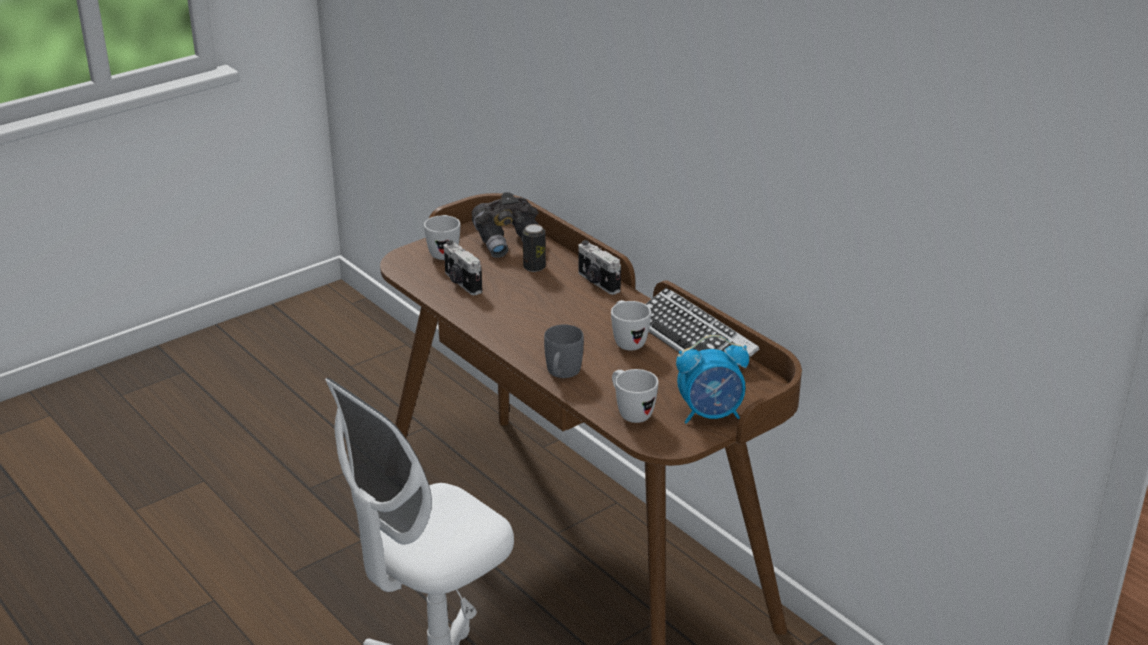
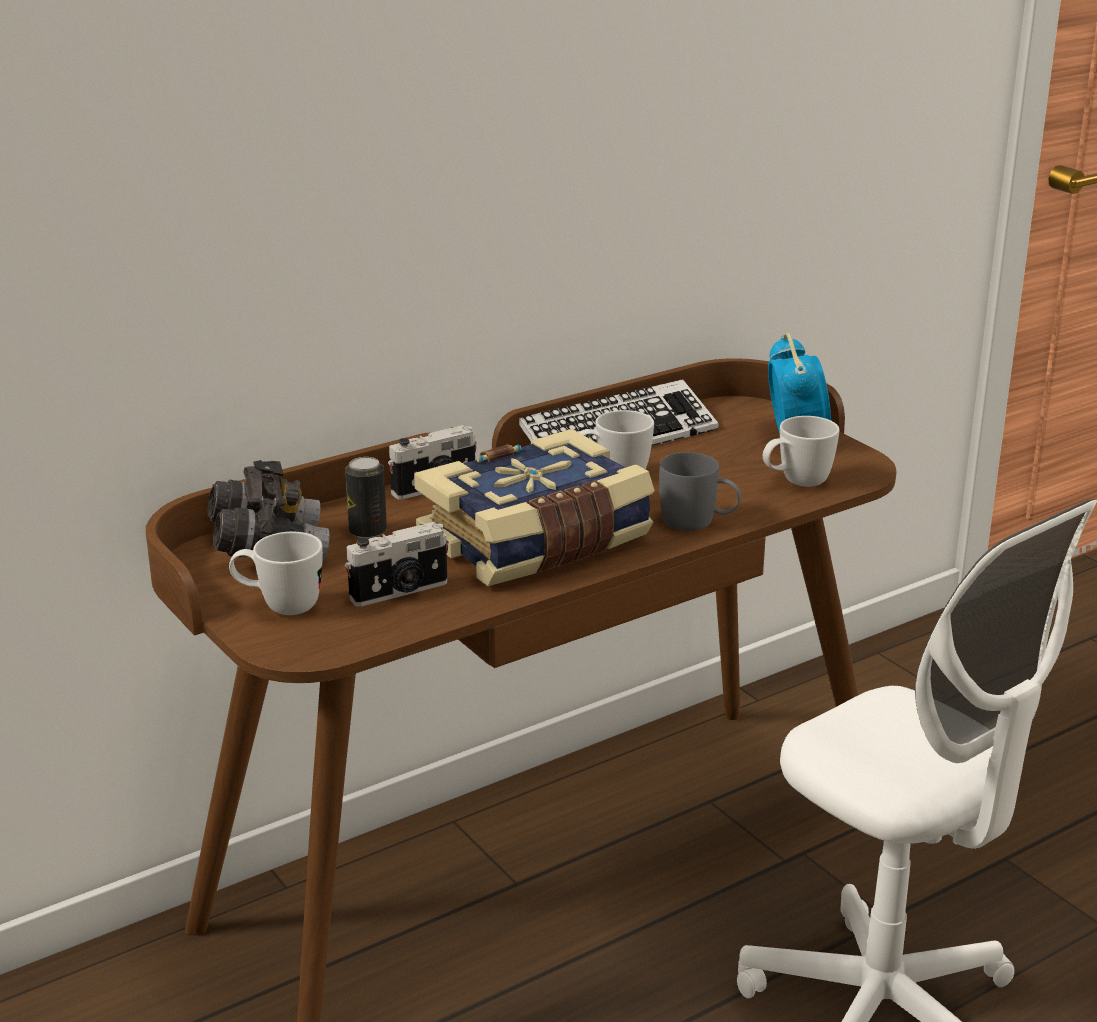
camera: 85 degrees left, 5 degrees down
none -> book [414,429,655,586]

